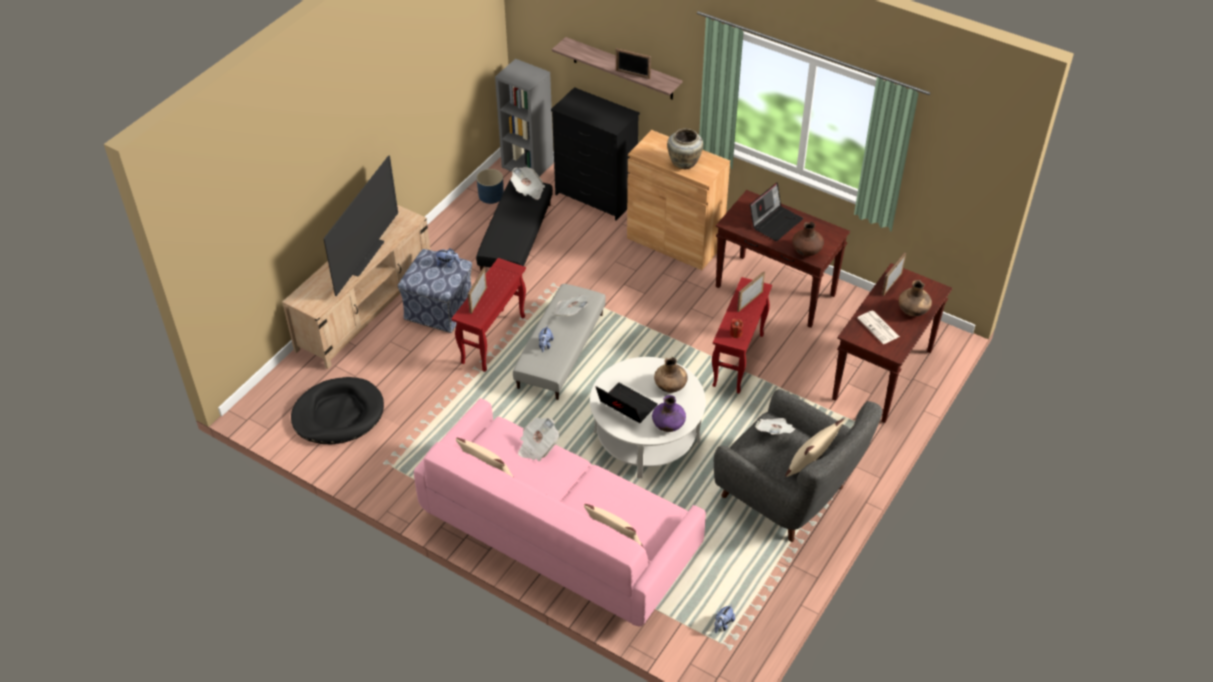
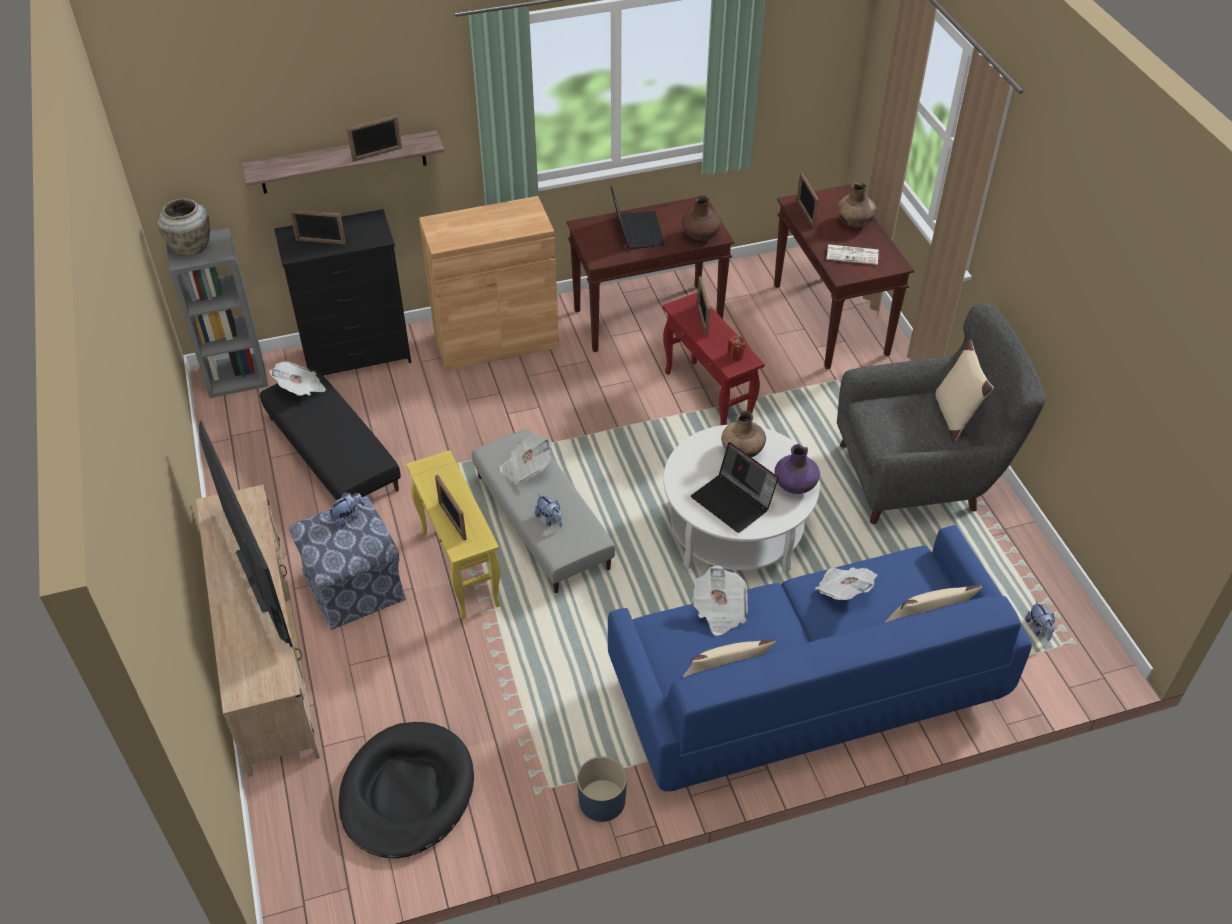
camera: 50 degrees left, 0 degrees up
pink sofa [414,398,706,626] -> blue sofa [608,525,1032,791]
red side table [451,258,526,372] -> yellow side table [406,450,501,619]
blue planter [476,169,504,204] -> blue planter moved to [577,756,627,822]
laptop [596,383,658,423] -> laptop turned 120 degrees counterclockwise [691,442,779,533]
beige vase [667,128,703,169] -> beige vase moved to [157,198,210,256]
newspaper [755,418,795,434] -> newspaper moved to [815,567,877,600]
none -> picture frame [289,209,346,244]

